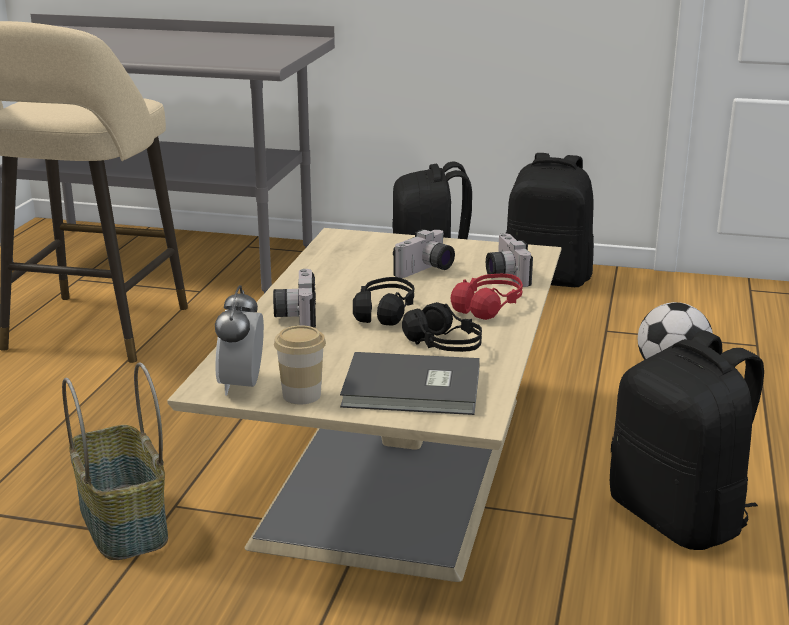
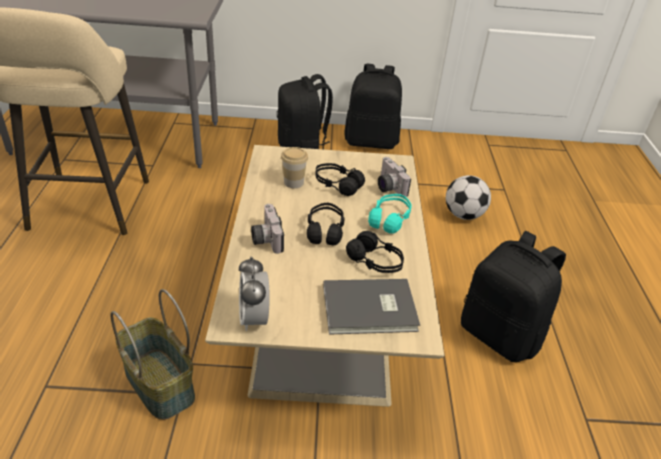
camera: 15 degrees left, 15 degrees up
cup [274,325,326,404] -> cup moved to [281,147,308,188]
camera [393,229,455,278] -> black headphones [315,163,365,196]
red headphones [451,274,523,320] -> turquoise headphones [368,194,412,234]

